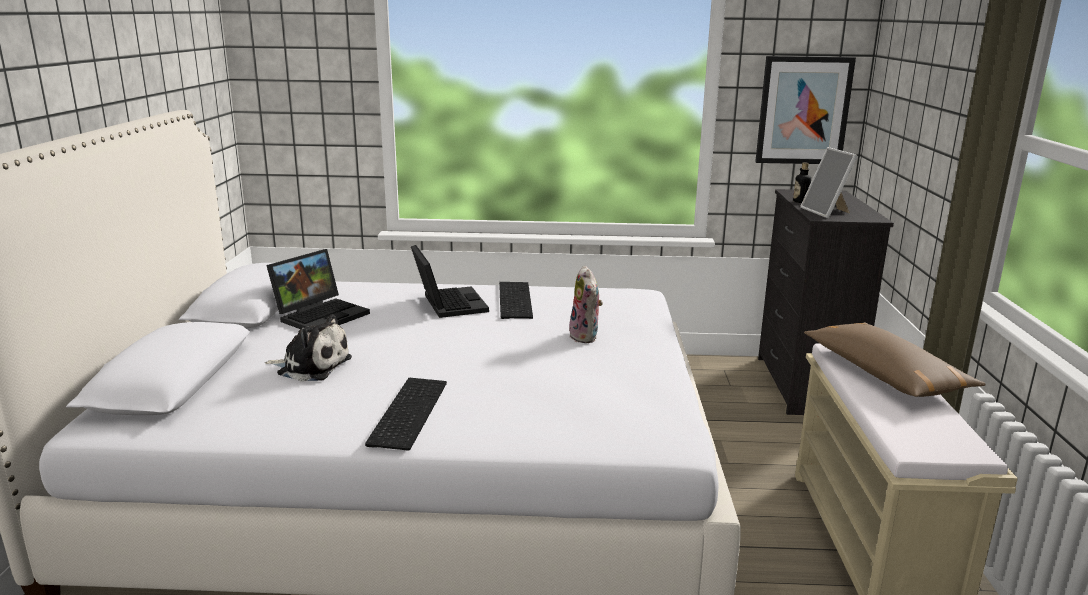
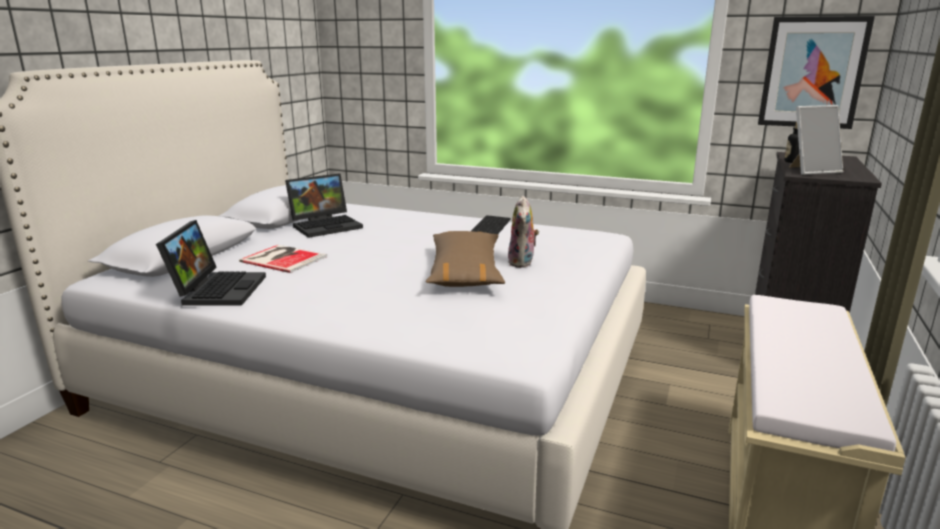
camera: 20 degrees right, 0 degrees up
plush toy [265,314,352,381] -> book [239,245,327,273]
keyboard [365,378,447,451] -> none
laptop [411,245,489,318] -> laptop moved to [156,220,266,306]
picture frame [800,147,858,218] -> picture frame turned 105 degrees counterclockwise [789,105,843,175]
brown pillow [804,322,986,397] -> brown pillow moved to [426,231,505,287]

